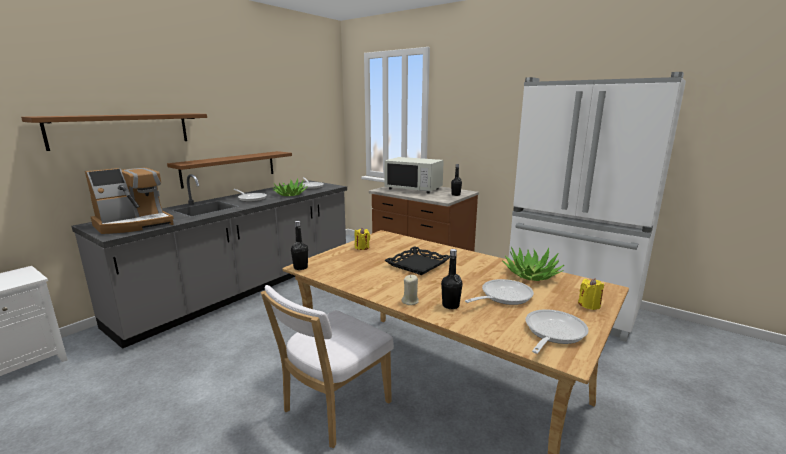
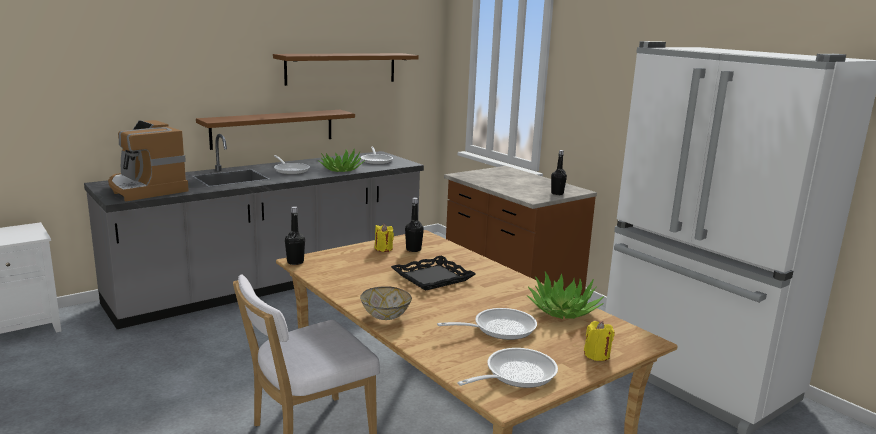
camera: 15 degrees right, 0 degrees up
brown shelf [21,113,207,151] -> brown shelf moved to [273,53,419,86]
coffee machine [85,167,174,234] -> coffee machine turned 75 degrees clockwise [108,120,189,202]
white microwave [384,157,444,194] -> none
beige candle [401,275,419,305] -> bowl [360,286,412,320]
black bottle [441,249,462,309] -> black bottle moved to [405,198,424,252]

